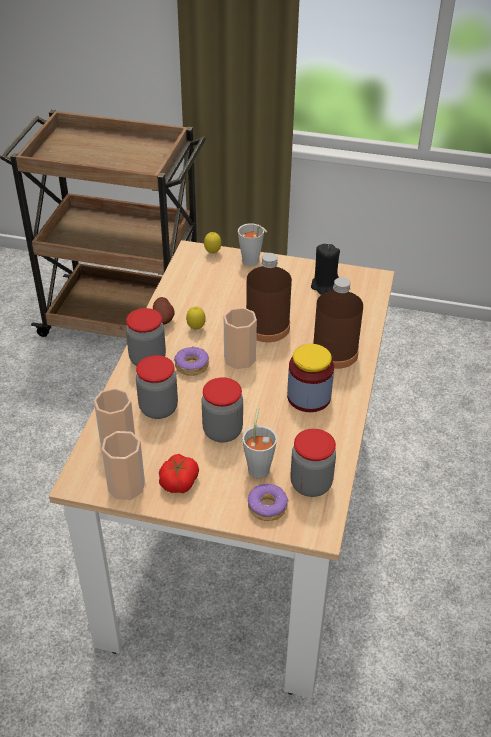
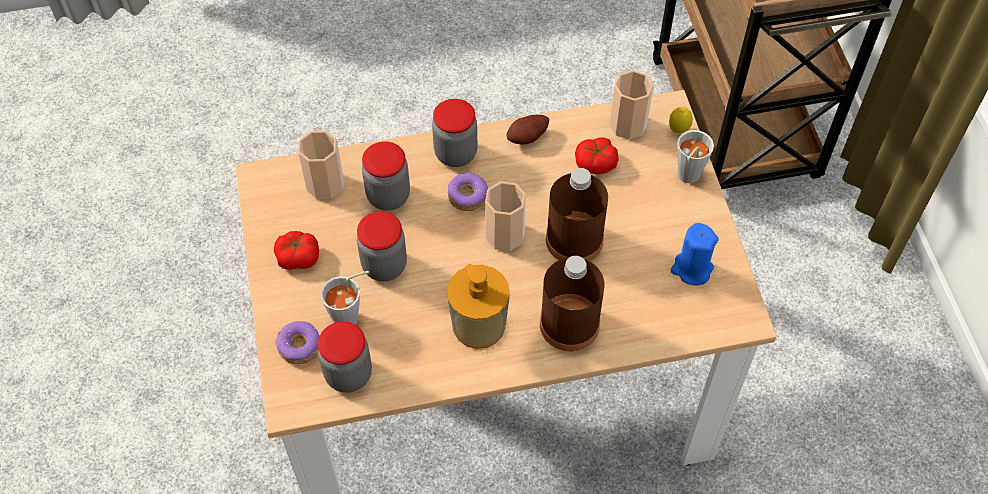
camera: 65 degrees right, 15 degrees up
cup [102,431,145,500] -> cup moved to [609,70,654,140]
lemon [186,306,206,330] -> none
jar [287,344,334,412] -> soap dispenser [447,264,510,349]
black candle [311,244,340,295] -> blue candle [671,223,718,285]
none -> tomato [575,137,619,174]

